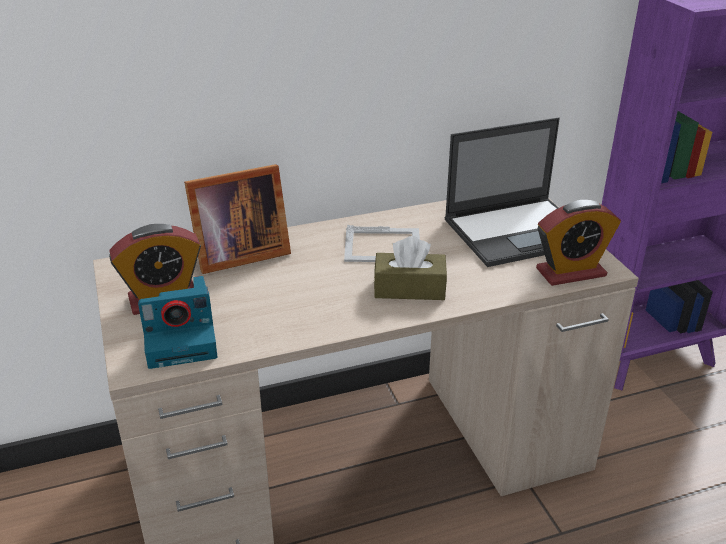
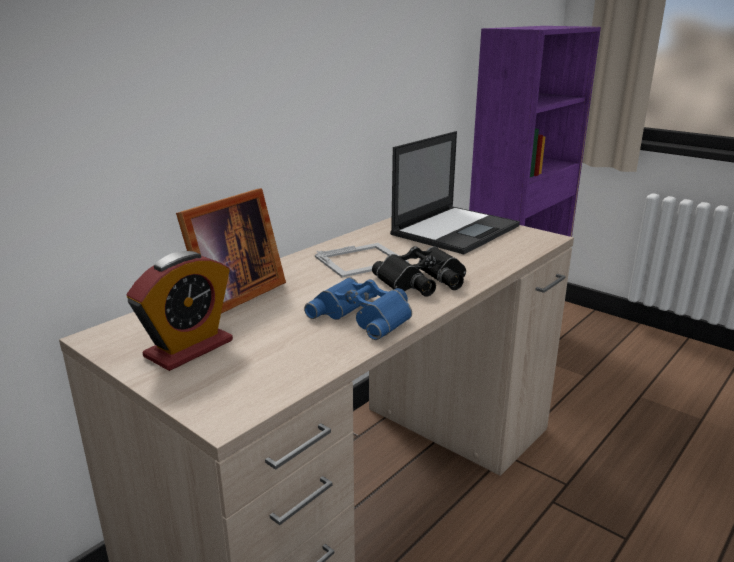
camera: 30 degrees left, 10 degrees down
camera [138,276,218,369] -> none
brown tissue box [374,236,447,300] -> black binoculars [372,246,466,297]
alarm clock [536,200,621,286] -> none
none -> blue binoculars [304,277,412,340]

